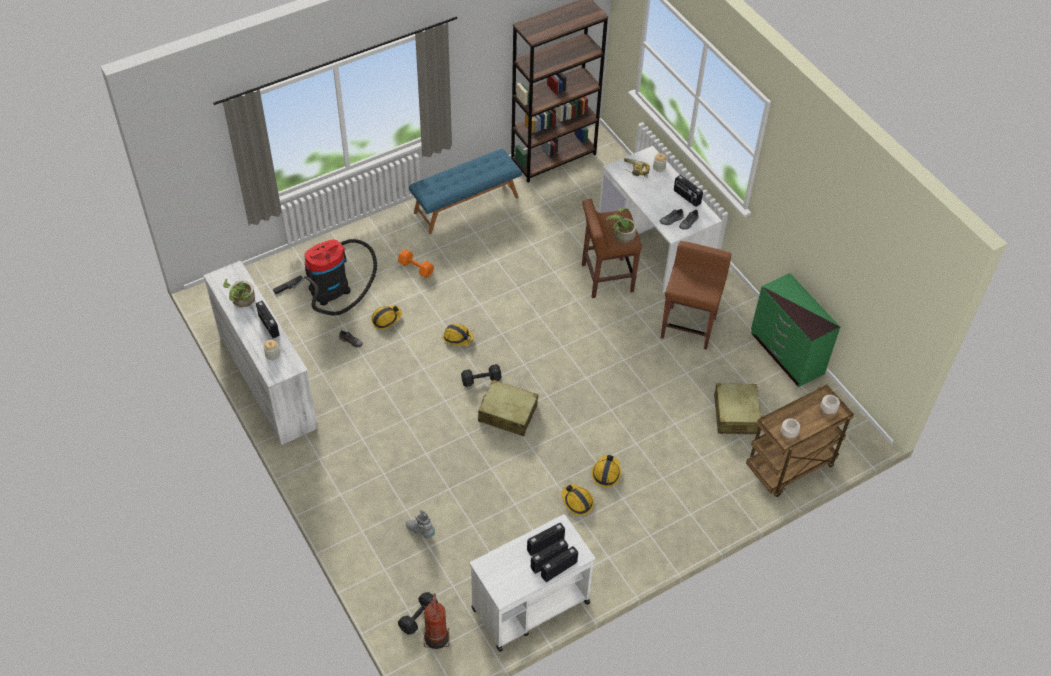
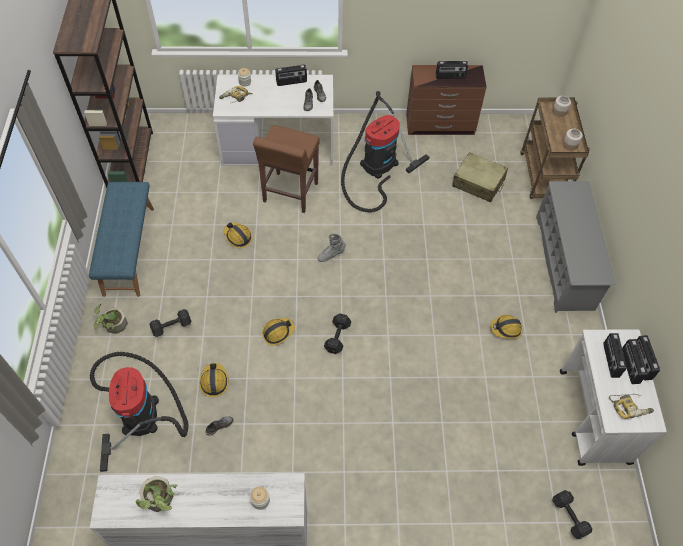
camera: 60 degrees left, 5 degrees up
radio [256,301,280,338] -> radio moved to [436,61,468,79]
orange dumbbell [398,249,434,278] -> black dumbbell [149,309,191,337]
grey boot [406,510,435,538] -> grey boot moved to [317,233,346,262]
fire extinguisher [424,593,449,649] -> none
beige suitcase [478,380,538,436] -> none
hard hat [592,455,621,487] -> hard hat moved to [224,223,253,248]
potted plant [606,208,637,243] -> potted plant moved to [94,304,128,334]
brown stool [661,241,732,350] -> vacuum cleaner [341,91,429,213]
green dresser [751,273,840,387] -> brown dresser [406,65,486,135]
none -> grey shoe rack [536,181,616,313]
none -> power drill [609,394,654,419]

